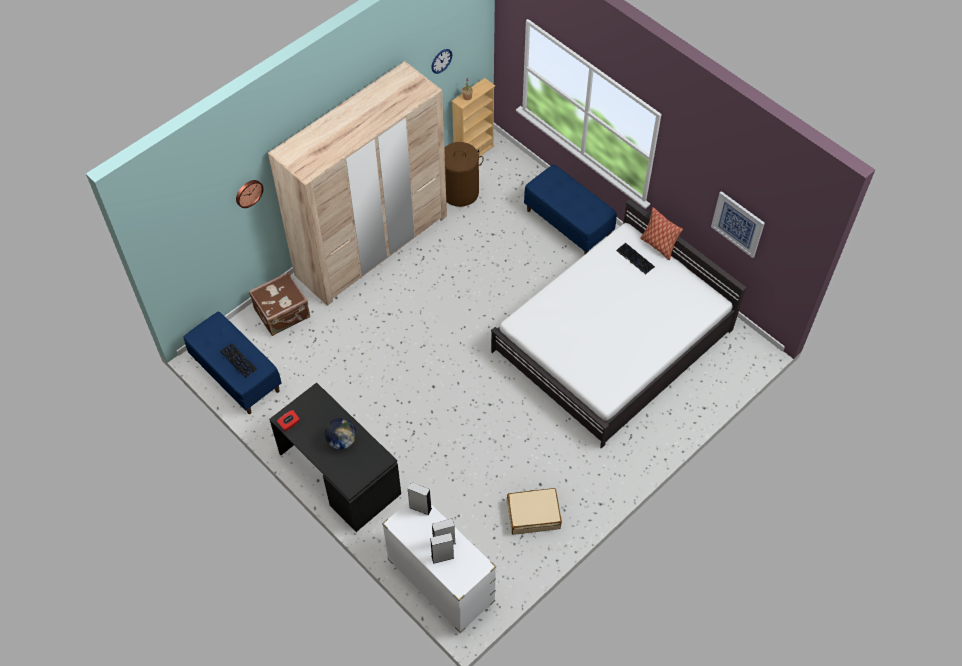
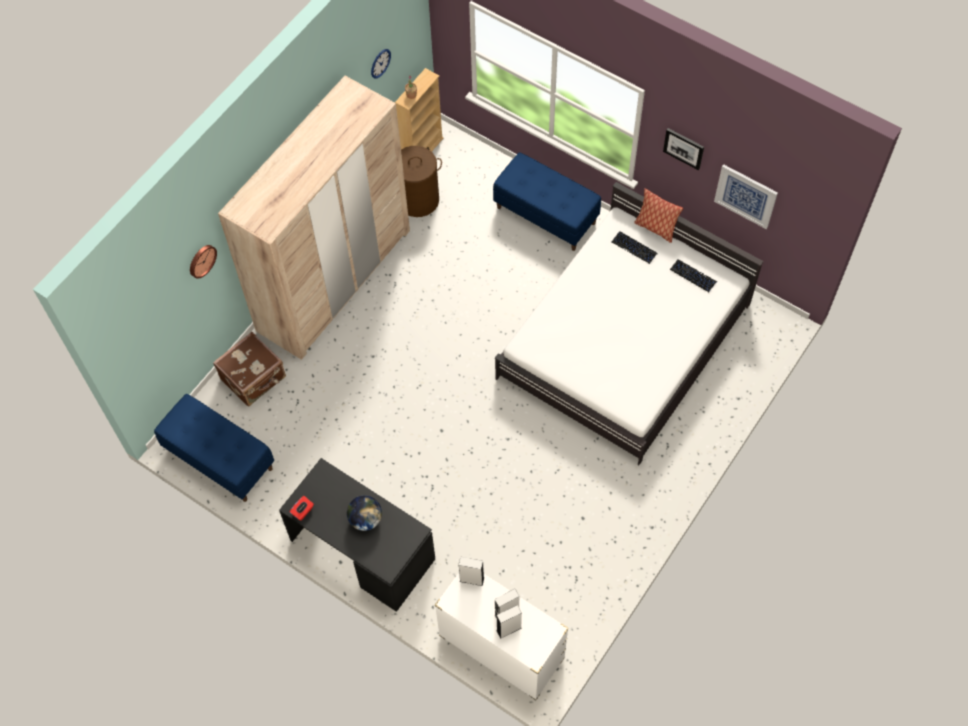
camera: 10 degrees left, 5 degrees up
keyboard [221,343,257,378] -> keyboard moved to [670,259,717,292]
beige suitcase [507,488,562,535] -> none
none -> picture [663,128,704,170]

